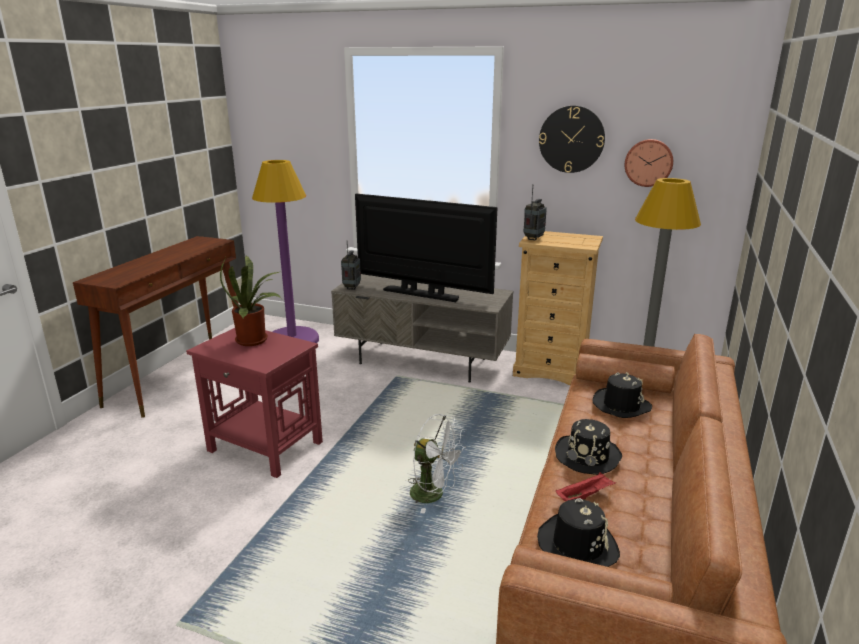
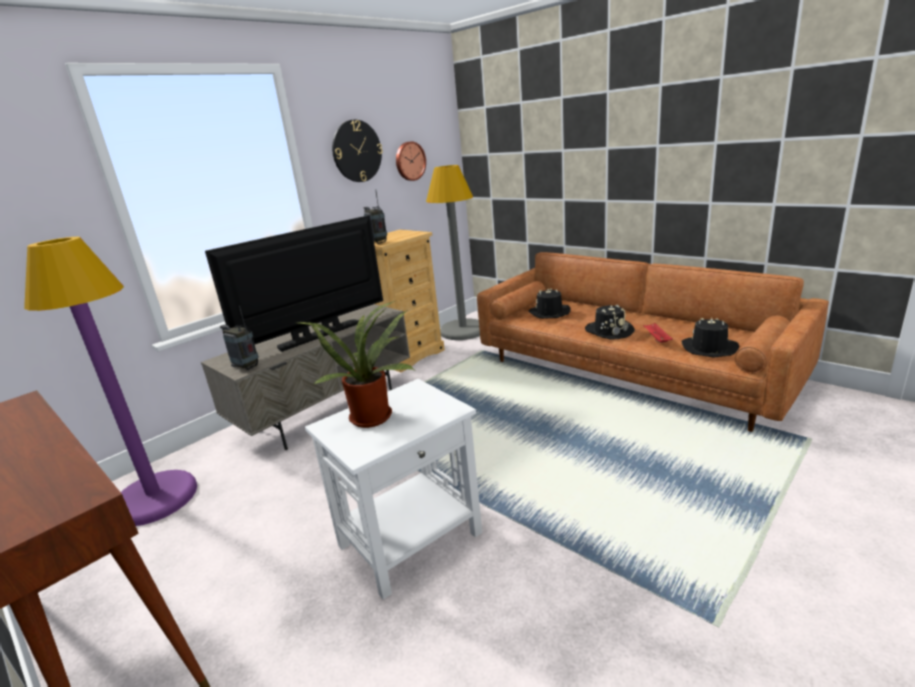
camera: 65 degrees left, 0 degrees up
red side table [186,328,323,478] -> white side table [305,379,482,599]
white fan [408,414,466,514] -> none

